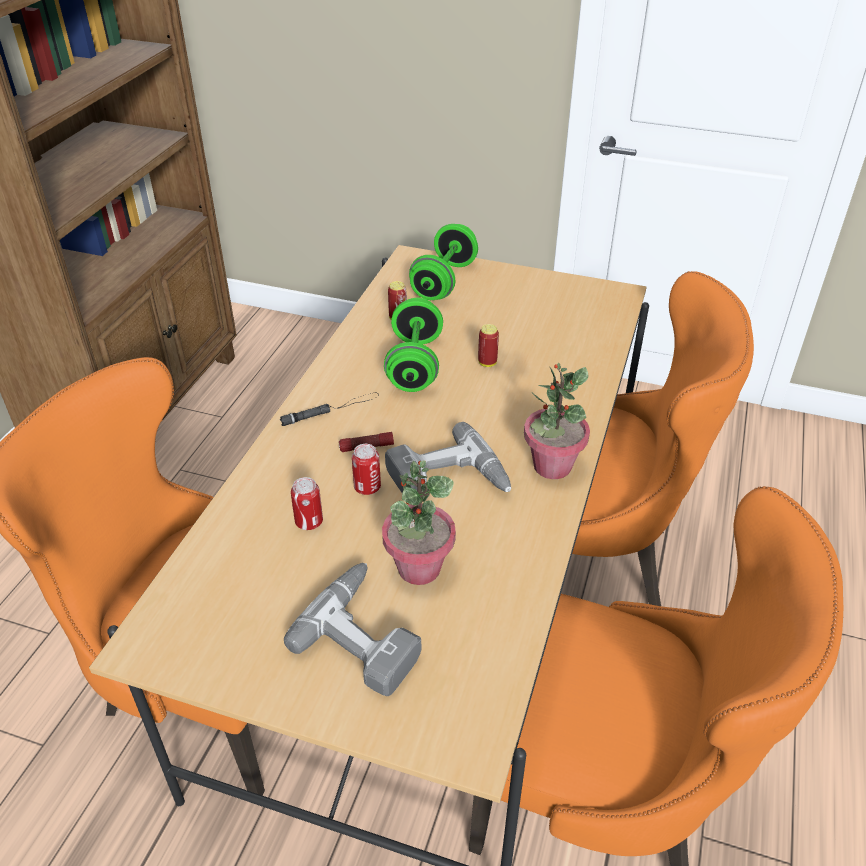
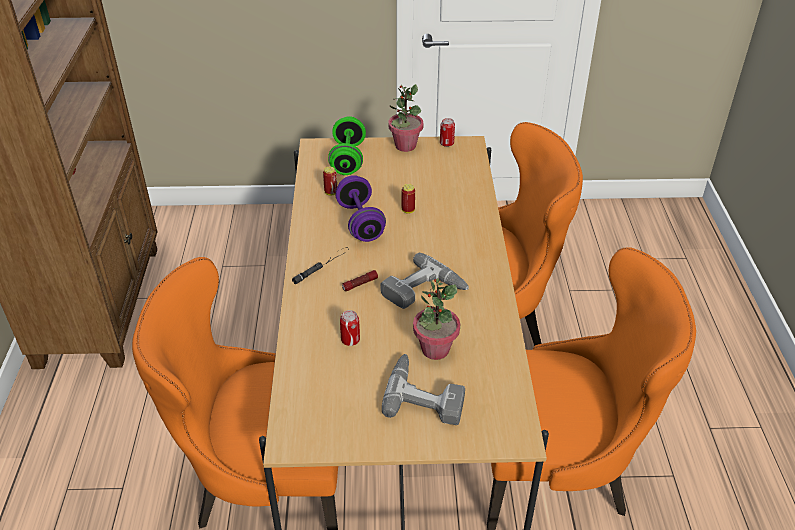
camera: 20 degrees left, 0 degrees up
can [352,444,381,495] -> can moved to [440,118,455,147]
green dumbbell [384,298,443,392] -> purple dumbbell [335,175,386,242]
potted plant [524,363,590,479] -> potted plant moved to [388,84,423,152]

